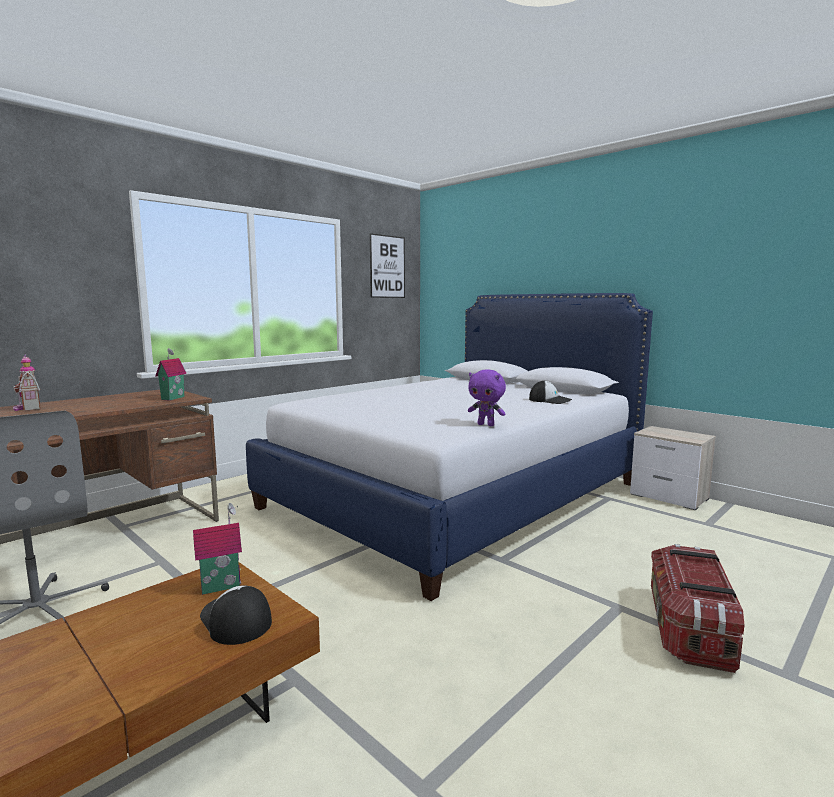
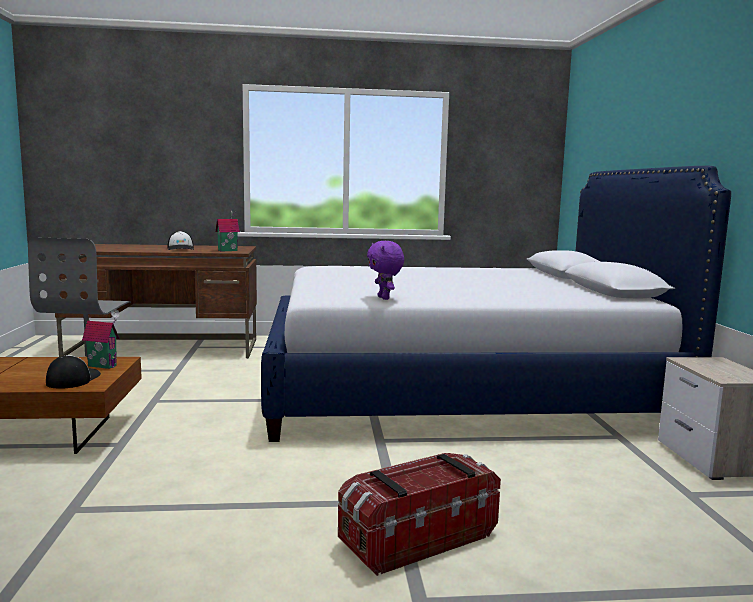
camera: 40 degrees right, 0 degrees up
toy house [13,354,40,411] -> none
picture [370,233,405,298] -> none
cap [529,380,572,404] -> cap moved to [168,231,194,250]

